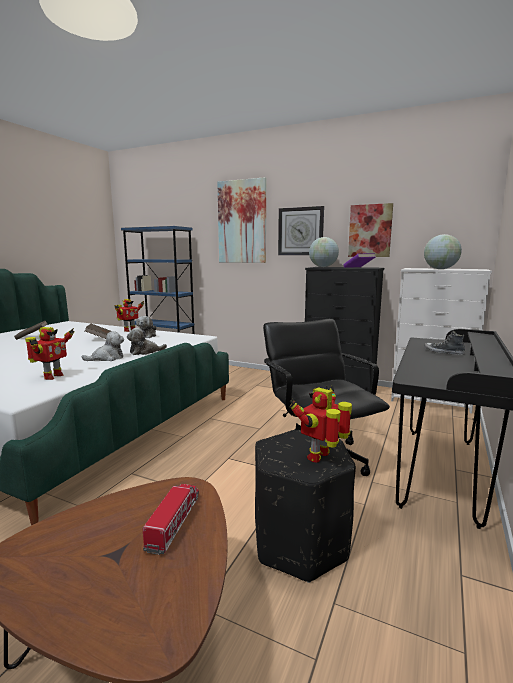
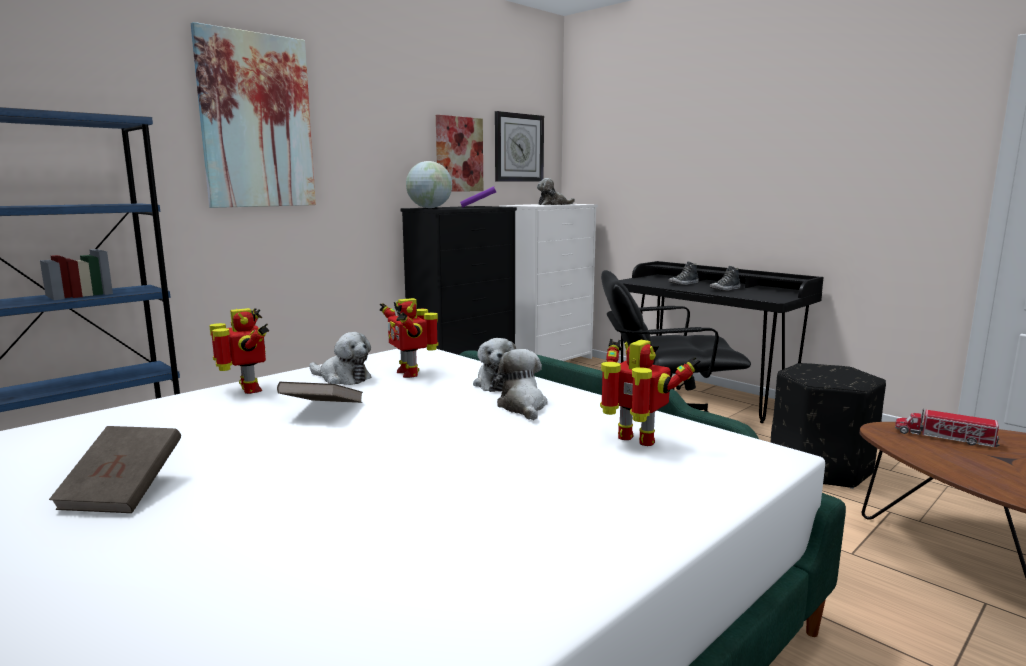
camera: 70 degrees left, 0 degrees up
wall clock [278,206,324,255] -> wall clock moved to [495,111,544,182]
toy robot [289,386,352,463] -> toy robot moved to [379,298,438,378]
globe [424,234,462,269] -> plush toy [537,178,575,205]
none -> shoe [710,266,740,291]

